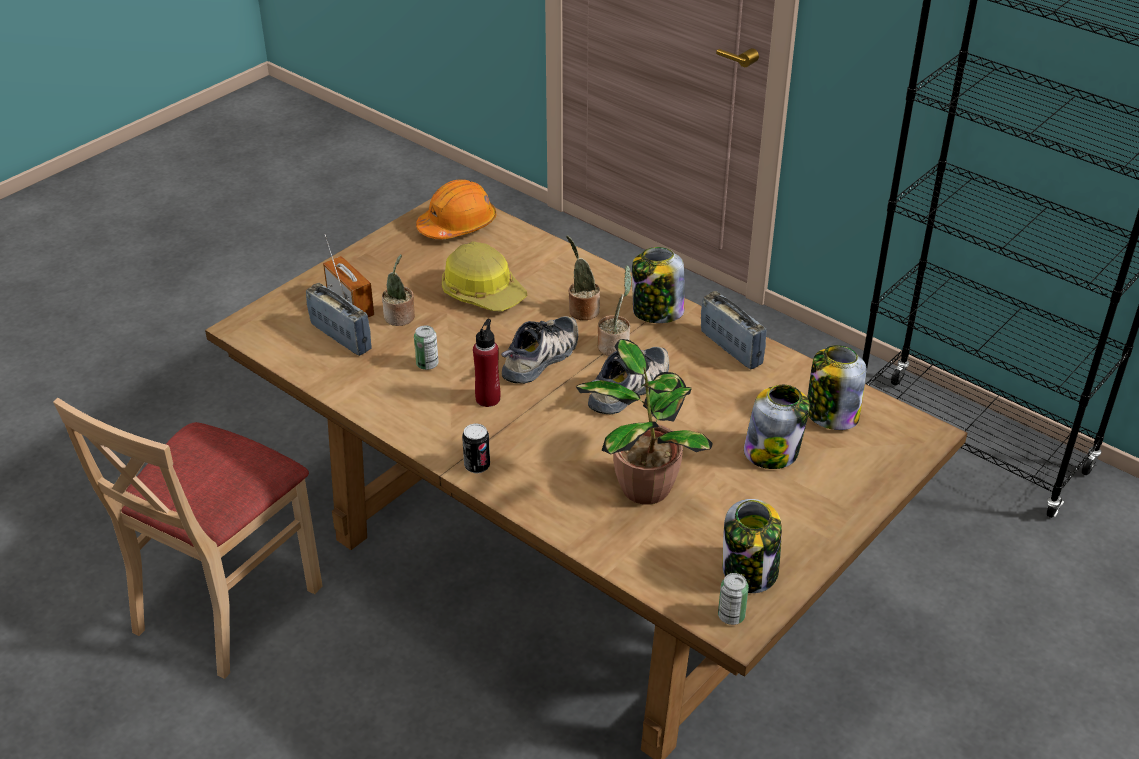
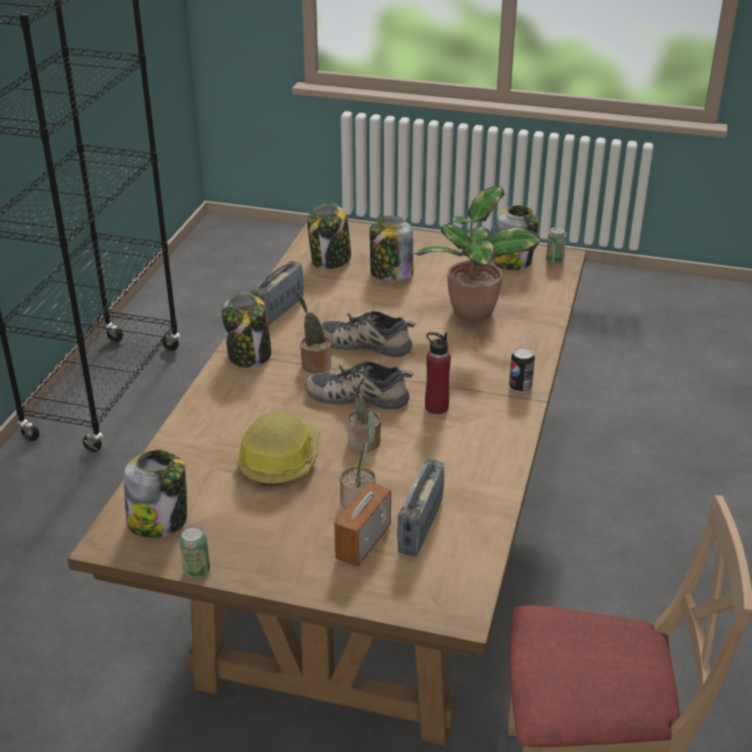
camera: 115 degrees left, 5 degrees down
can [414,325,439,370] -> can moved to [180,526,210,578]
orange hard hat [416,179,496,239] -> jar [124,450,187,538]
potted plant [566,235,600,320] -> potted plant moved to [347,377,381,451]

